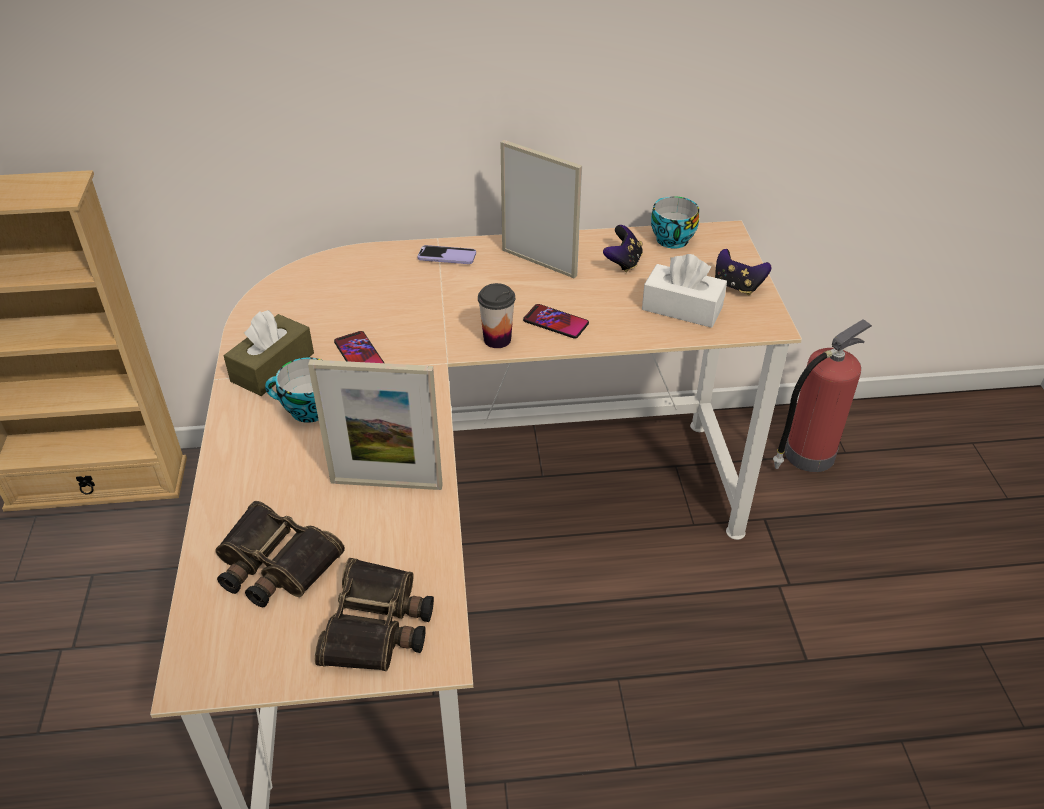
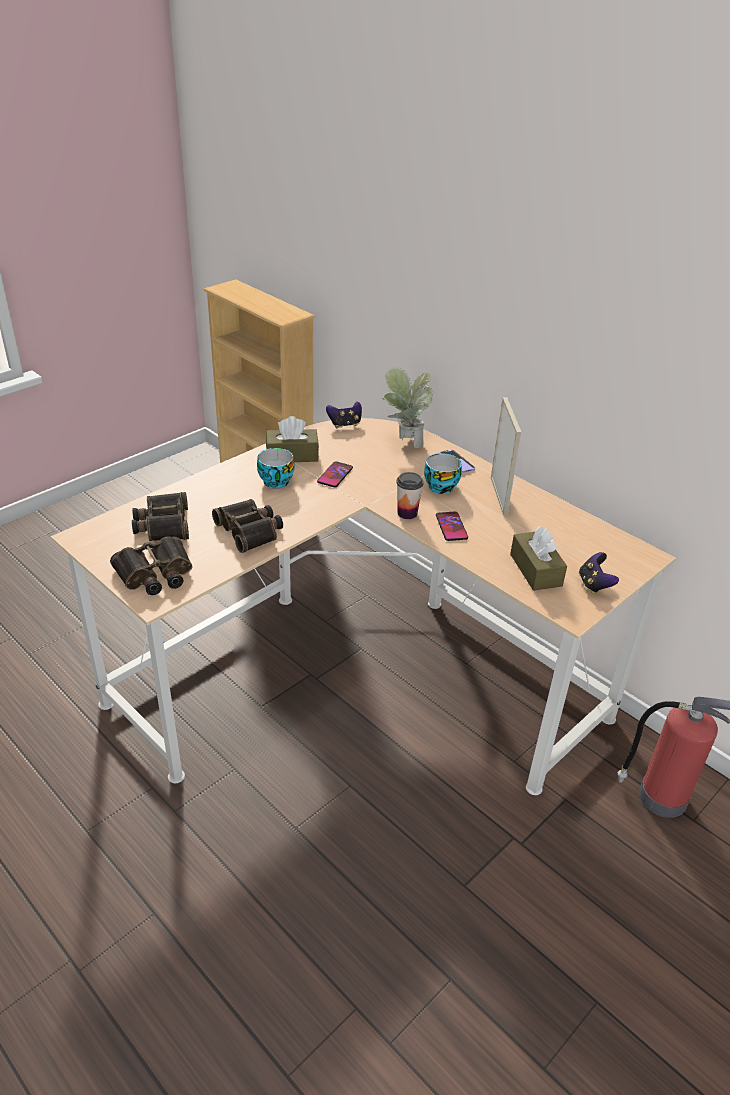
camera: 50 degrees right, 5 degrees down
picture frame [308,359,443,490] -> binoculars [212,499,283,553]
game controller [603,225,643,273] -> game controller moved to [326,401,362,429]
white tissue box [642,254,727,328] -> brown tissue box [510,526,567,591]
cup [651,196,699,249] -> cup moved to [424,453,462,494]
none -> potted plant [382,367,434,448]

